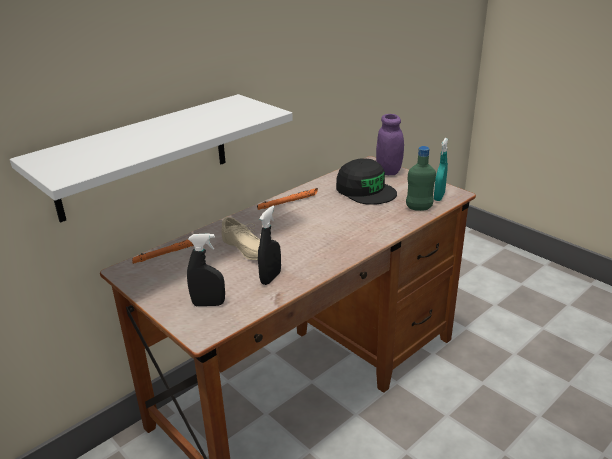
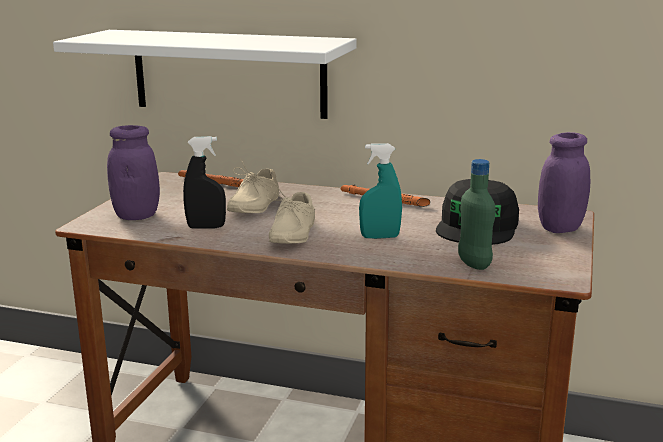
camera: 60 degrees right, 10 degrees down
black spray bottle [187,233,225,306] -> purple jar [107,125,160,220]
turquoise spray bottle [434,138,448,201] -> turquoise spray bottle moved to [359,143,402,239]
none -> beige shoe [267,183,315,244]

